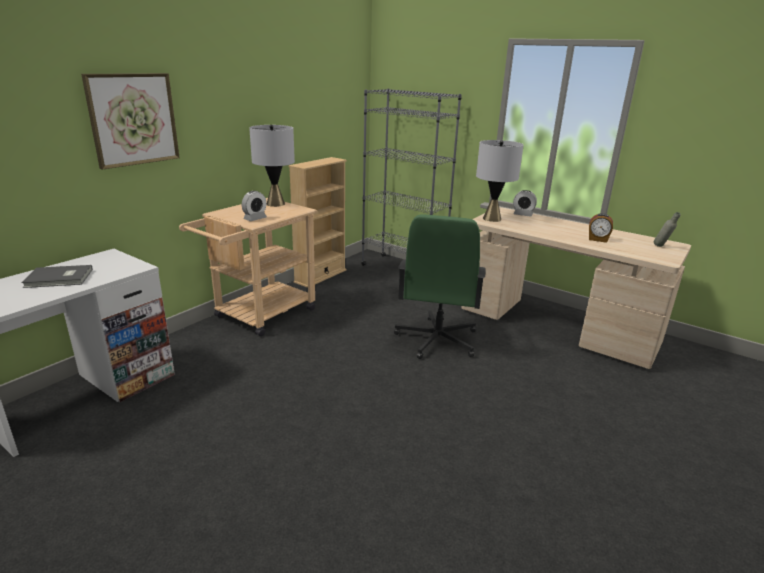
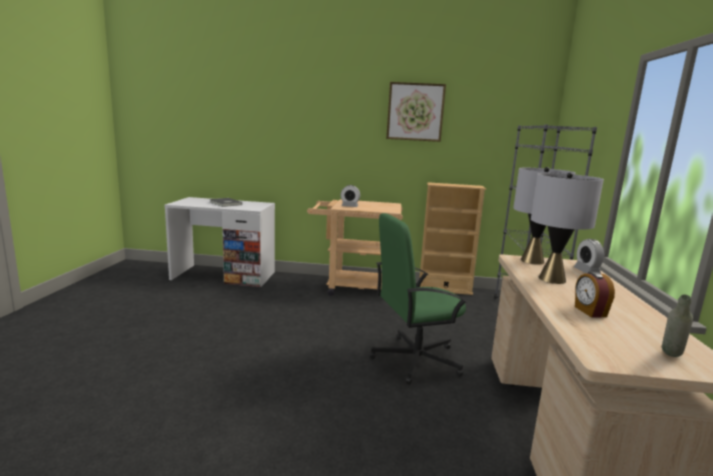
camera: 60 degrees right, 10 degrees down
picture [81,73,180,170] -> picture moved to [386,82,446,142]
grey table lamp [249,125,295,207] -> grey table lamp moved to [531,172,604,284]

